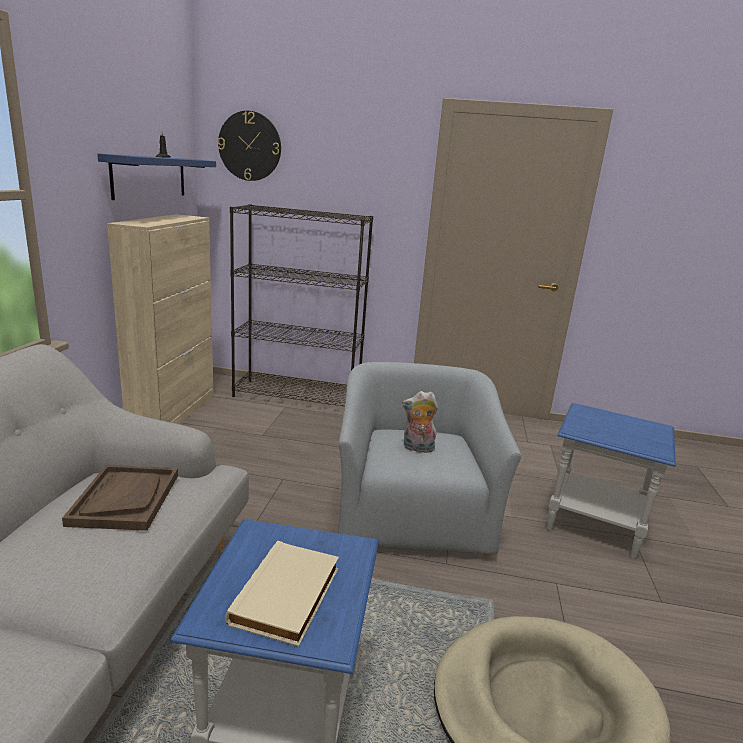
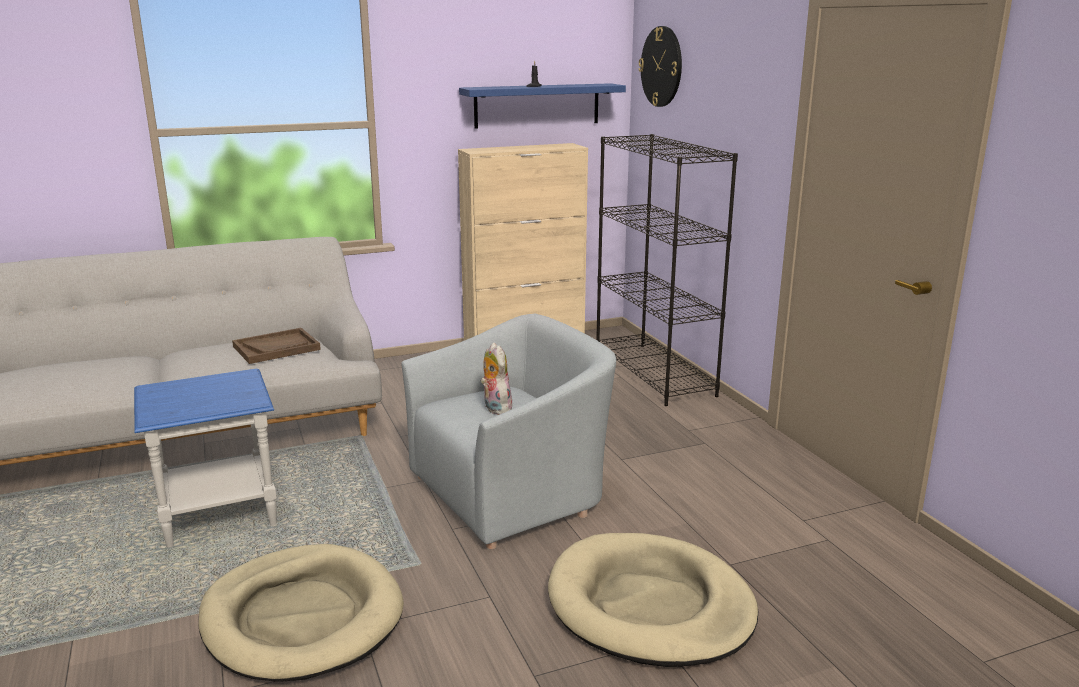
camera: 60 degrees right, 0 degrees up
beige book [225,541,339,647] -> none
blue side table [546,403,676,559] -> beige dog bed [548,533,758,667]

